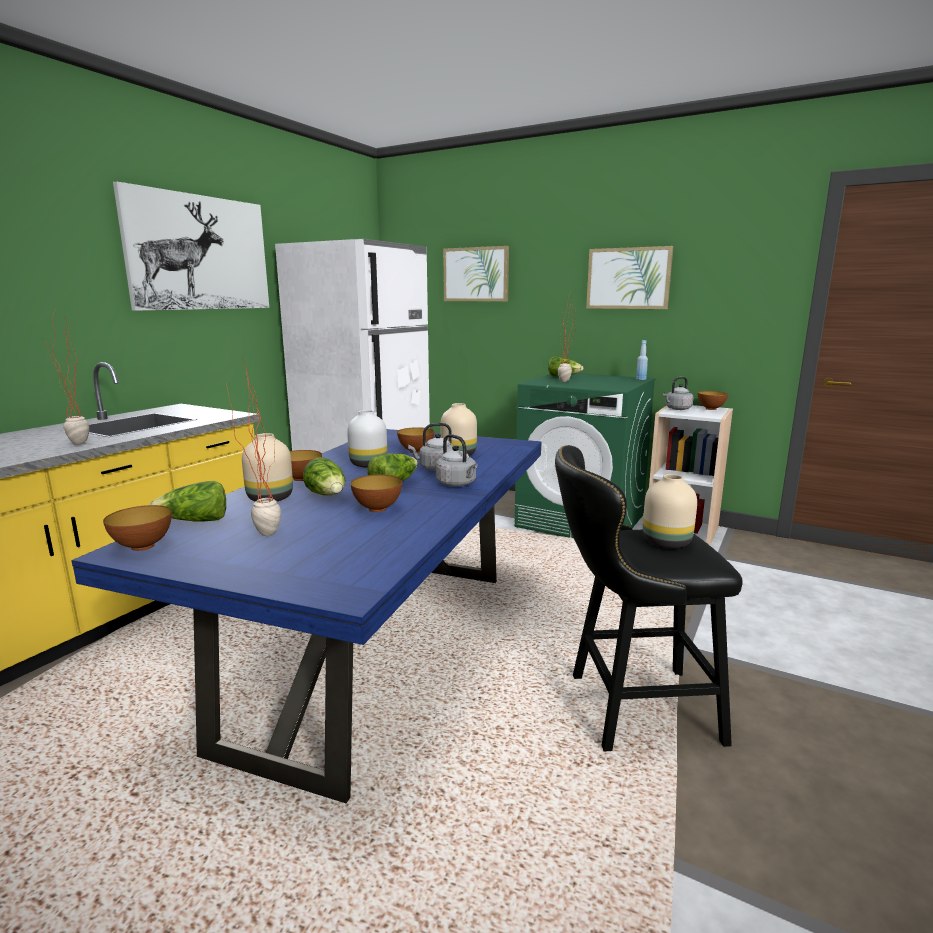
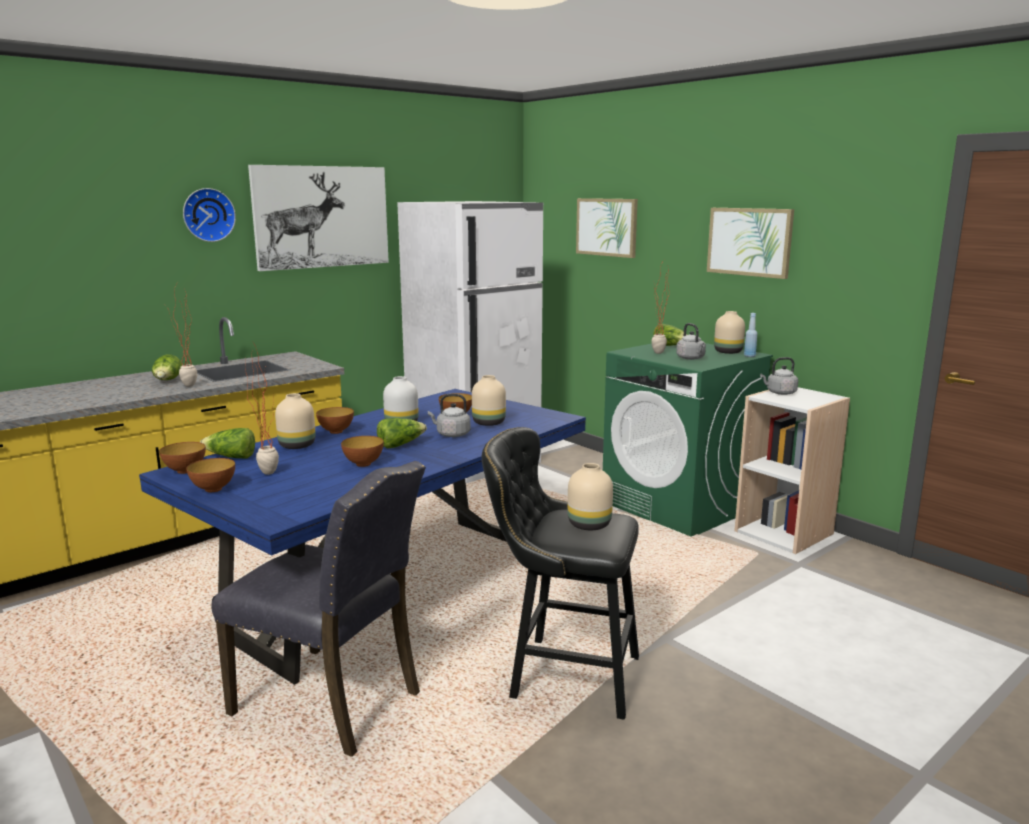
camera: 20 degrees right, 0 degrees up
lettuce [303,457,346,495] -> lettuce moved to [152,354,182,380]
grey kettle [436,434,478,487] -> grey kettle moved to [676,323,706,360]
bowl [698,391,728,410] -> bowl moved to [186,458,235,492]
none -> wall clock [183,188,236,242]
none -> grey chair [211,461,426,757]
none -> beige vase [714,311,745,354]

